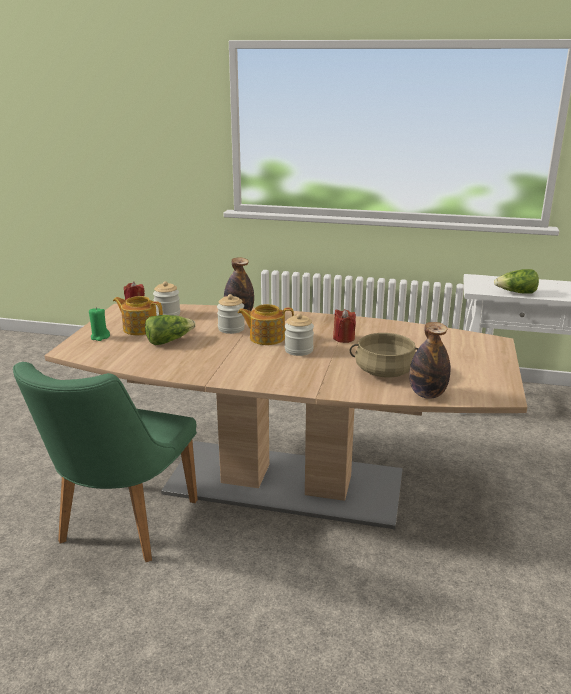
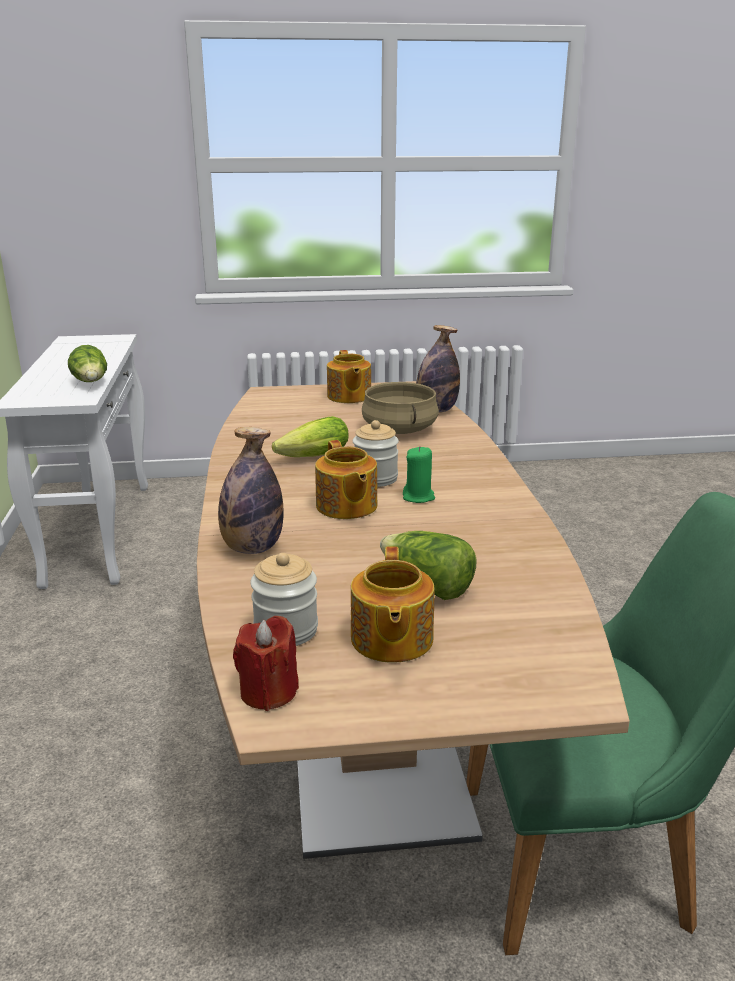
camera: 110 degrees left, 0 degrees up
green candle [89,307,110,341] -> green candle moved to [403,446,435,503]
jar [217,294,245,334] -> none
red candle [333,309,356,343] -> lettuce [272,416,349,457]
none -> teapot [327,350,371,403]

